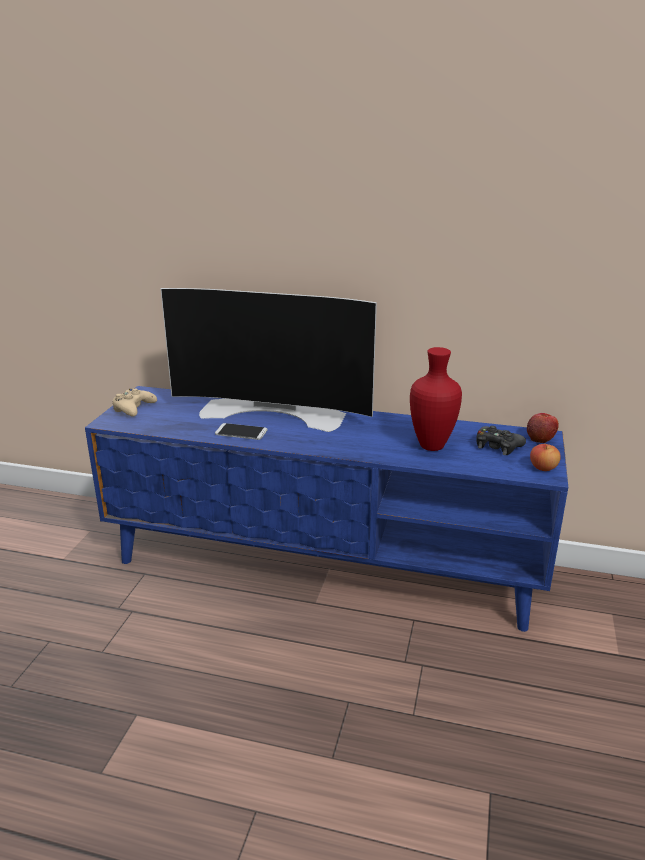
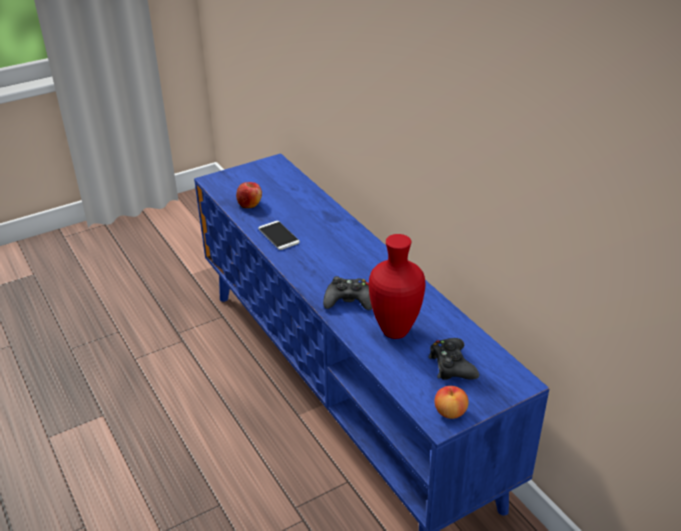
camera: 45 degrees right, 10 degrees up
beige game controller [113,388,157,417] -> none
television [161,288,377,432] -> none
apple [527,413,559,443] -> apple moved to [236,182,262,208]
none -> black game controller [323,276,372,310]

